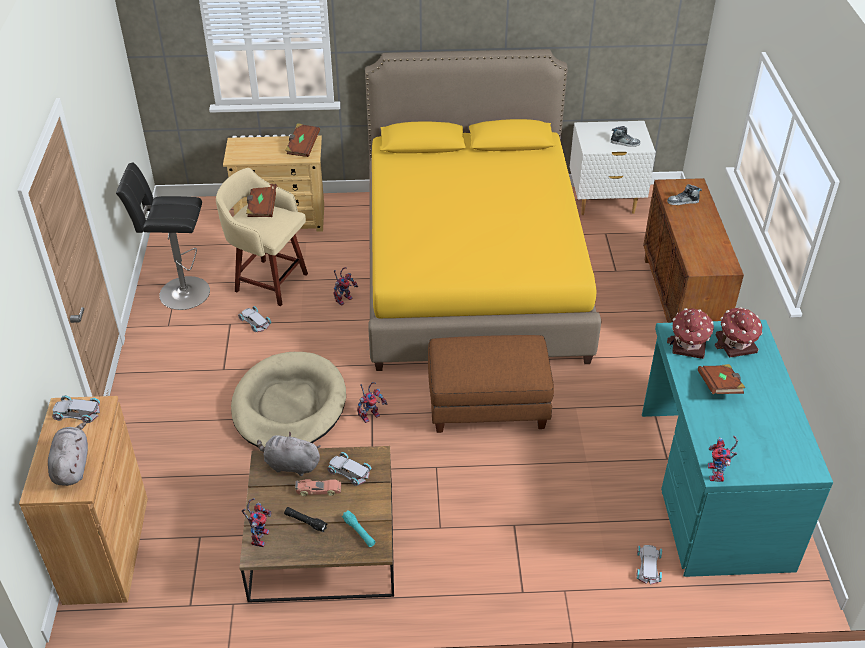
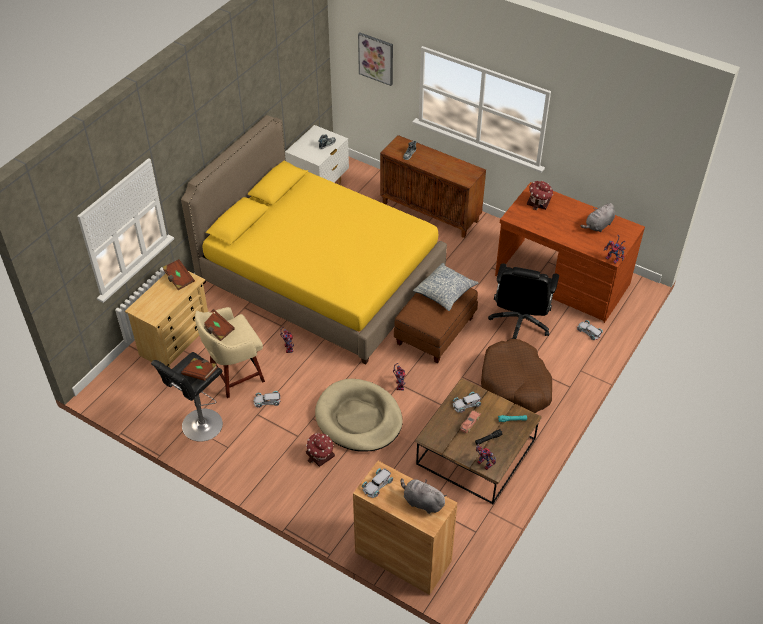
camera: 55 degrees left, 5 degrees up
grey plush toy [257,432,321,476] -> grey plush toy moved to [581,203,615,232]
turquoise desk [642,320,833,577] -> brown desk [495,182,645,323]
toy house [667,308,714,359] -> toy house moved to [306,433,335,467]
brown book [698,364,745,394] -> brown book moved to [181,358,218,381]
none -> picture [358,33,393,86]
none -> pillow [413,263,478,311]
none -> brown dog bed [481,339,552,413]
none -> black office chair [488,264,559,339]

